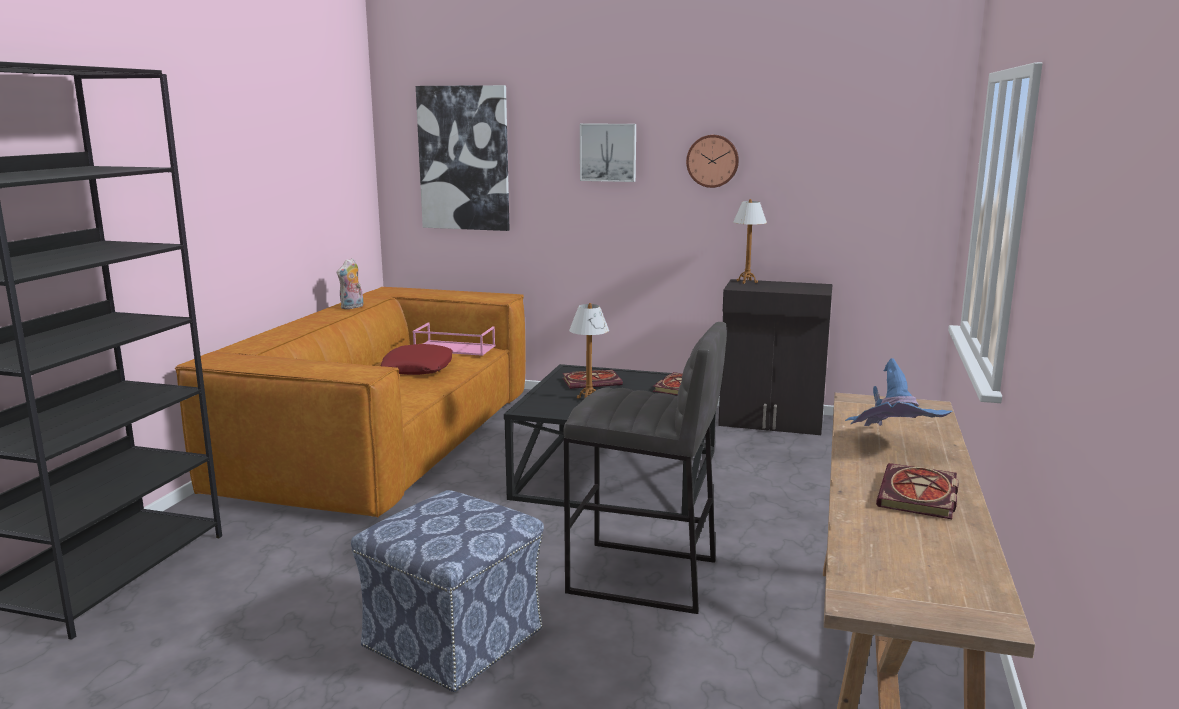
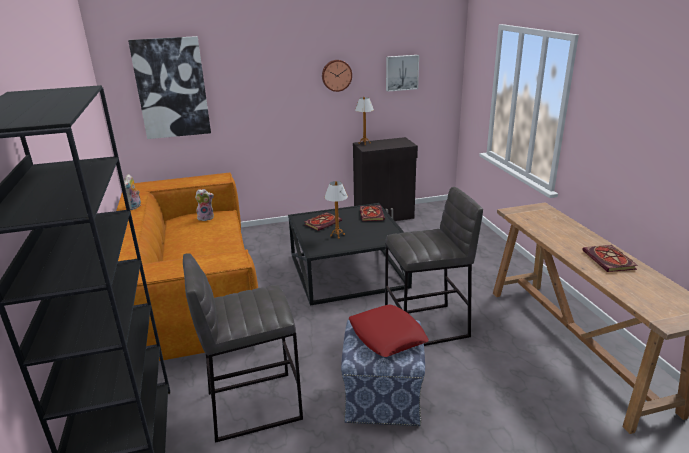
camera: 30 degrees left, 10 degrees up
red pillow [381,344,453,375] -> red pillow moved to [349,305,429,357]
pink tray [413,323,495,356] -> plush toy [195,189,214,221]
picture [580,123,636,182] -> picture moved to [386,55,419,92]
blue hat [845,358,953,426] -> none
none -> grey stool [183,253,303,443]

